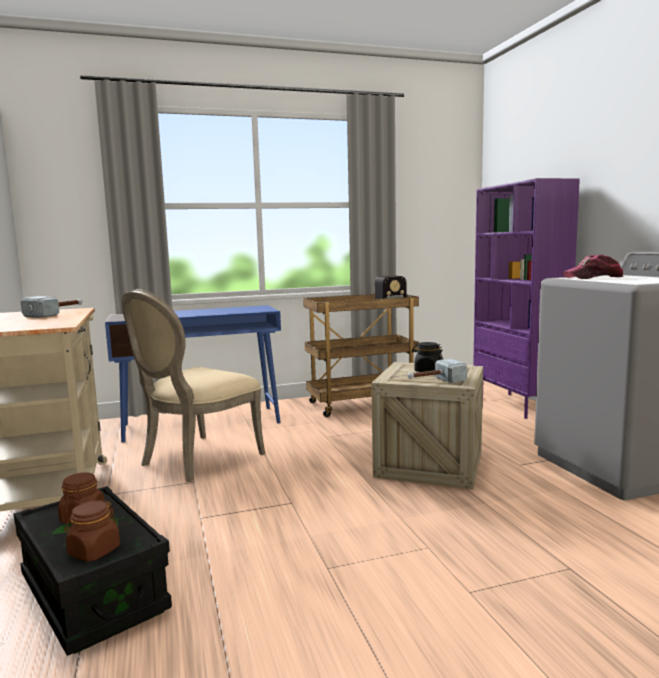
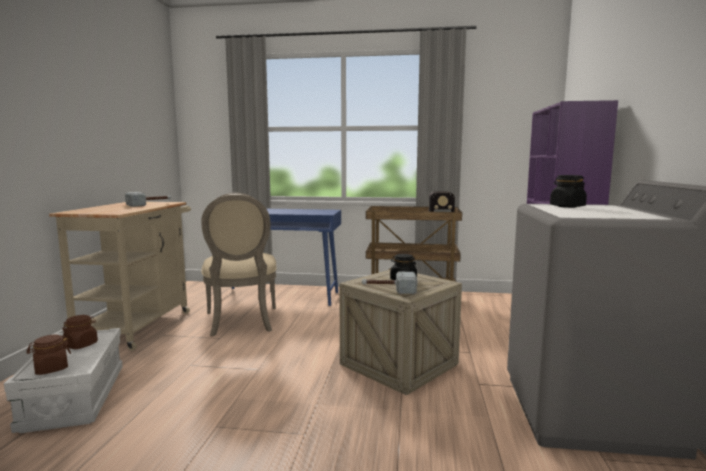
camera: 25 degrees right, 0 degrees up
black storage box [14,486,172,656] -> white storage box [4,328,123,433]
beige chair [121,289,265,482] -> beige chair turned 75 degrees counterclockwise [201,193,276,337]
cap [563,254,624,279] -> black jar [550,175,587,208]

